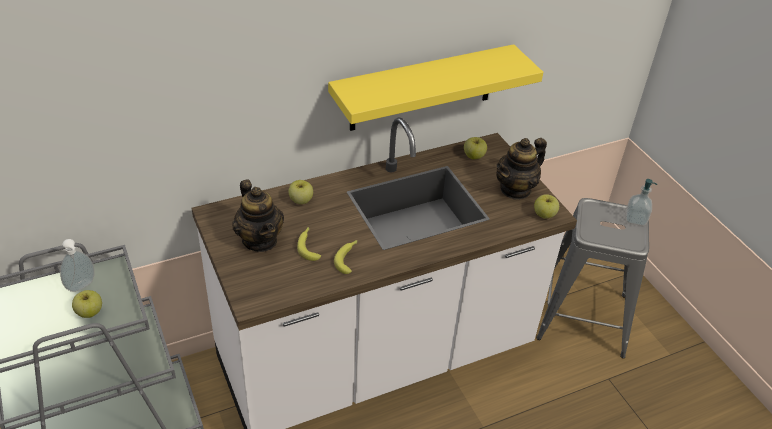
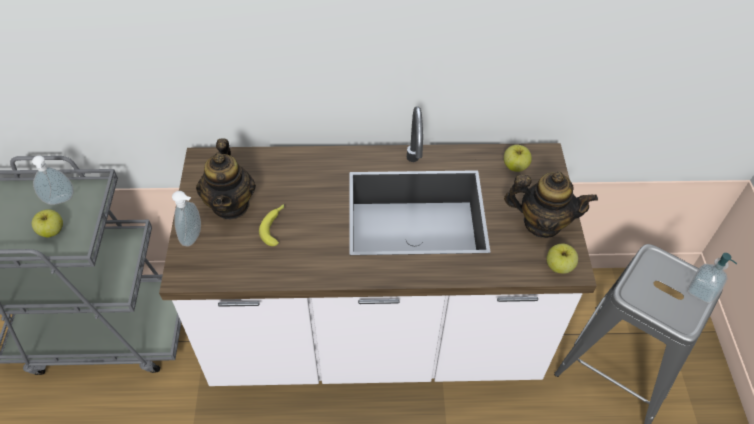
camera: 25 degrees right, 10 degrees up
apple [288,180,313,204] -> none
yellow shelf [328,44,543,131] -> none
banana [334,240,357,274] -> none
teapot [496,138,547,200] -> teapot turned 150 degrees counterclockwise [504,171,598,238]
none -> soap dispenser [172,191,201,247]

